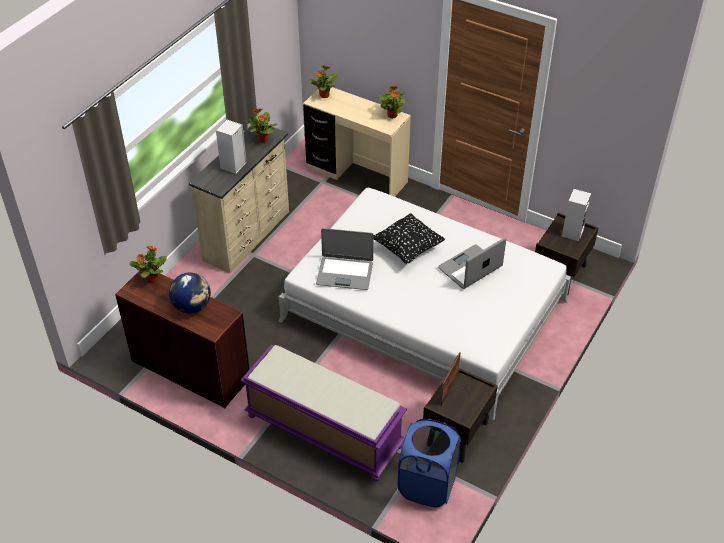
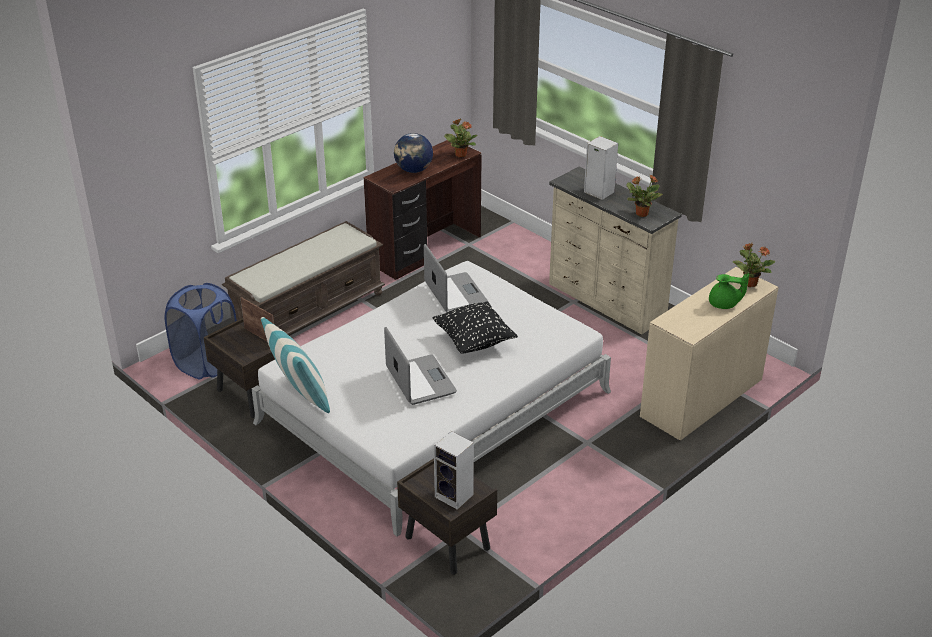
camera: 105 degrees right, 10 degrees down
purple bench [240,345,407,481] -> brown bench [222,221,385,335]
laptop [316,228,373,290] -> laptop turned 135 degrees clockwise [424,244,489,312]
potted plant [379,86,406,118] -> none
none -> pillow [261,317,330,413]
none -> green teapot [709,274,749,309]

